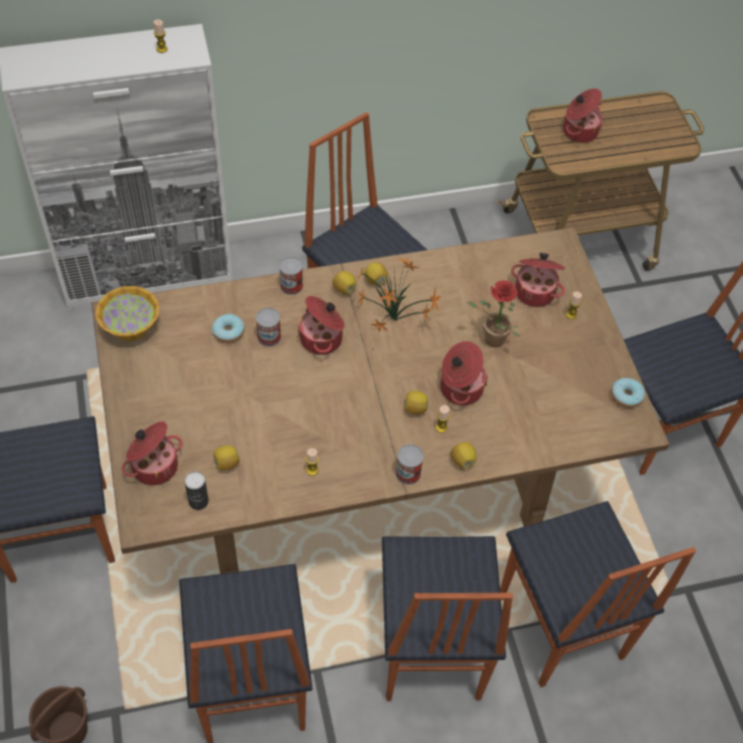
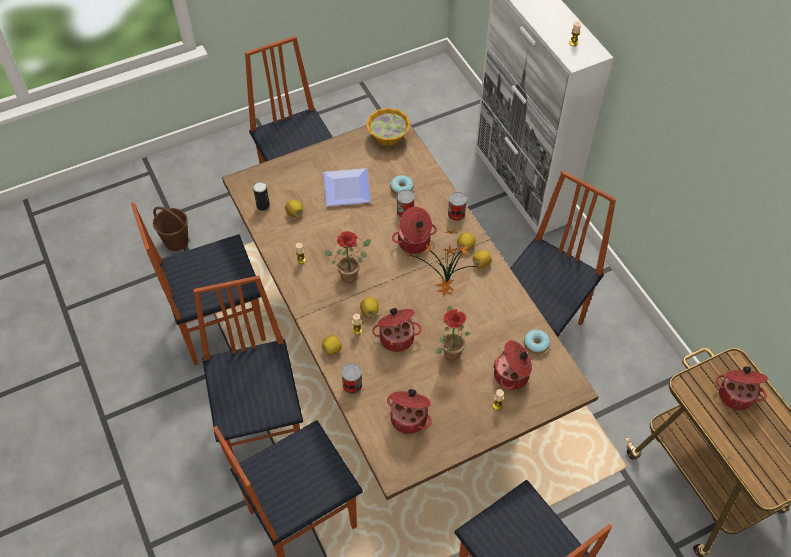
camera: 80 degrees right, 0 degrees up
cooking pot [122,422,183,485] -> cooking pot moved to [387,389,432,434]
chair [382,536,513,701] -> chair turned 90 degrees clockwise [193,276,303,455]
can [395,444,424,485] -> can moved to [341,363,362,394]
donut [611,378,645,408] -> donut moved to [524,329,550,354]
none -> plate [323,168,371,206]
none -> potted plant [325,231,371,283]

